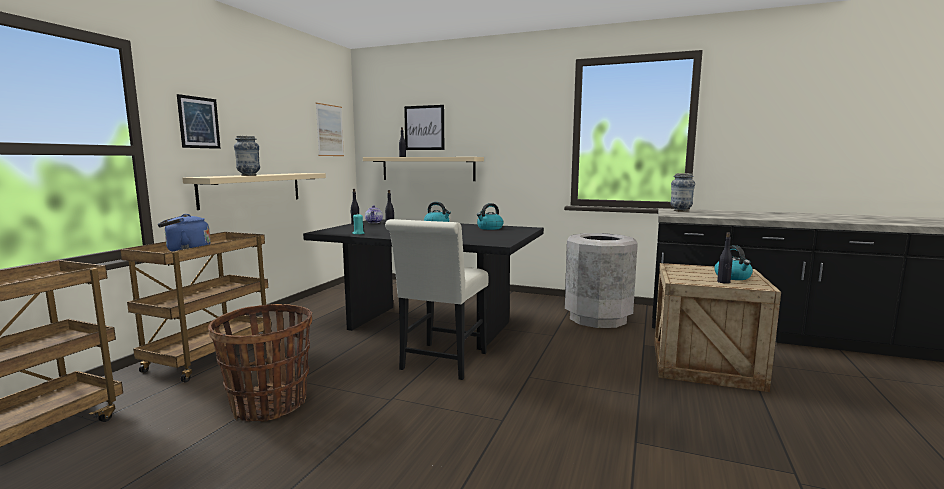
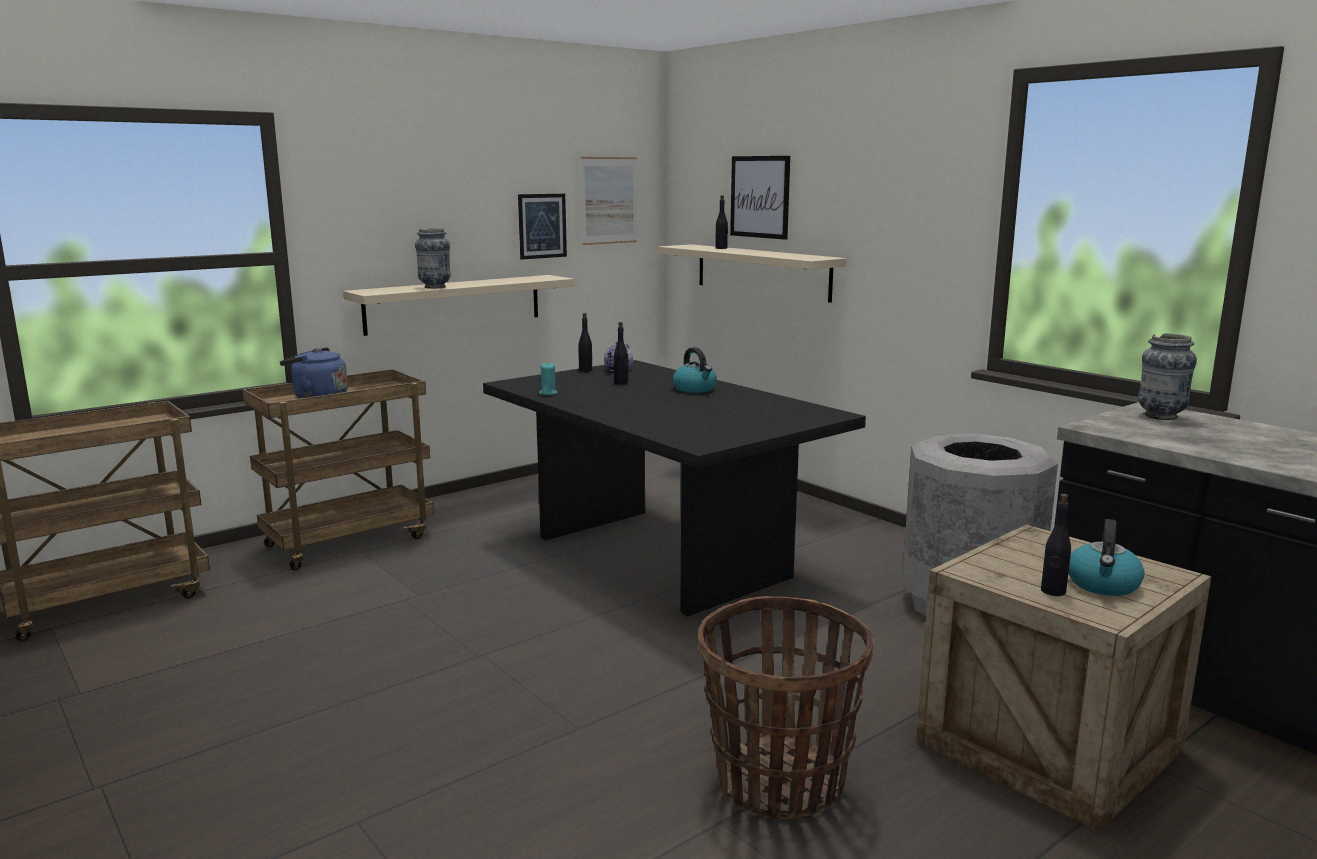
camera: 30 degrees right, 5 degrees up
picture [177,94,221,149] -> picture moved to [518,194,567,260]
basket [208,304,312,422] -> basket moved to [698,596,874,819]
white chair [385,219,489,380] -> none
kettle [477,203,503,230] -> none

